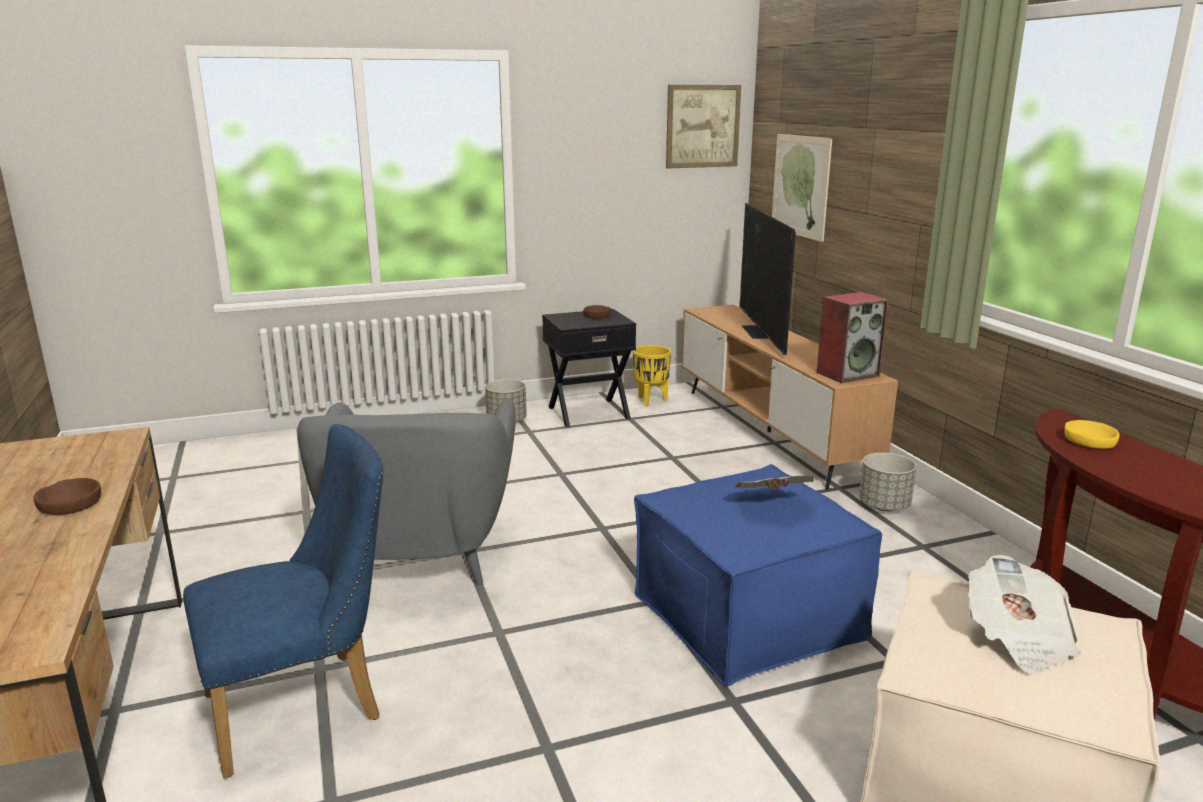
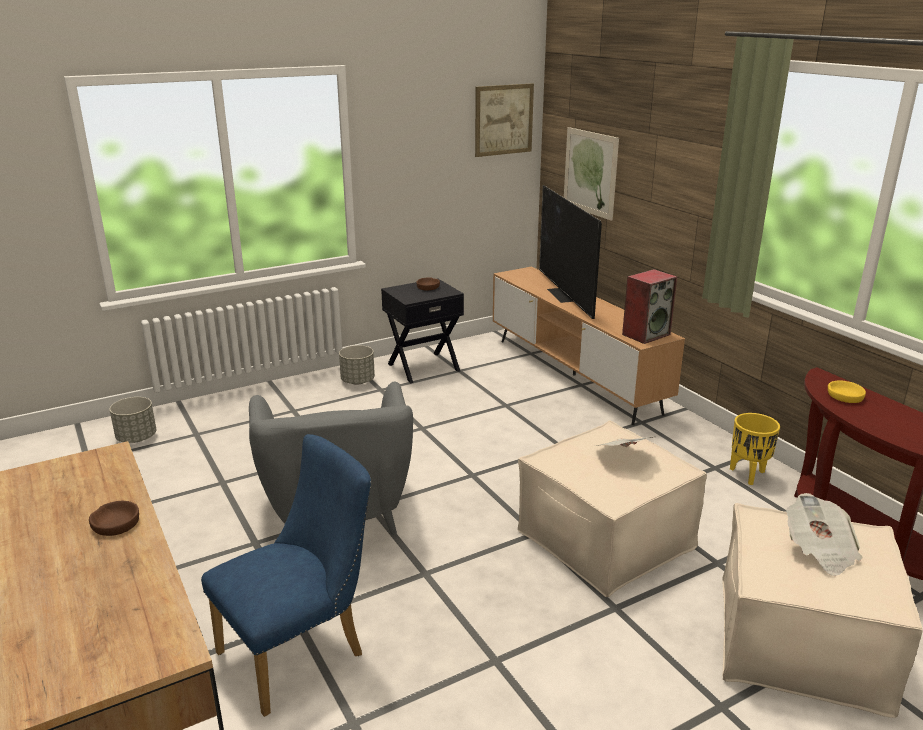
camera: 10 degrees left, 5 degrees up
yellow planter [633,345,671,407] -> yellow planter moved to [730,413,780,485]
blue ottoman [634,464,882,686] -> beige ottoman [518,421,707,597]
grey planter [859,453,916,511] -> grey planter moved to [110,397,156,443]

